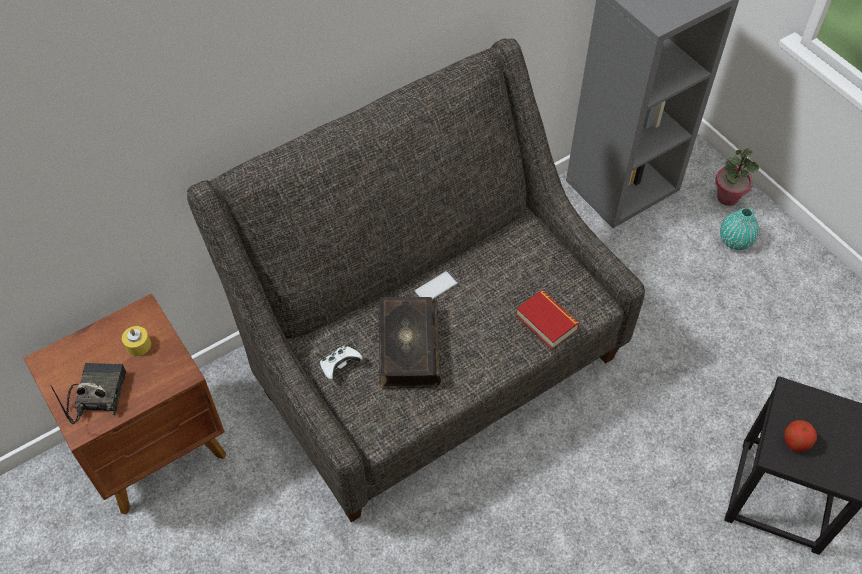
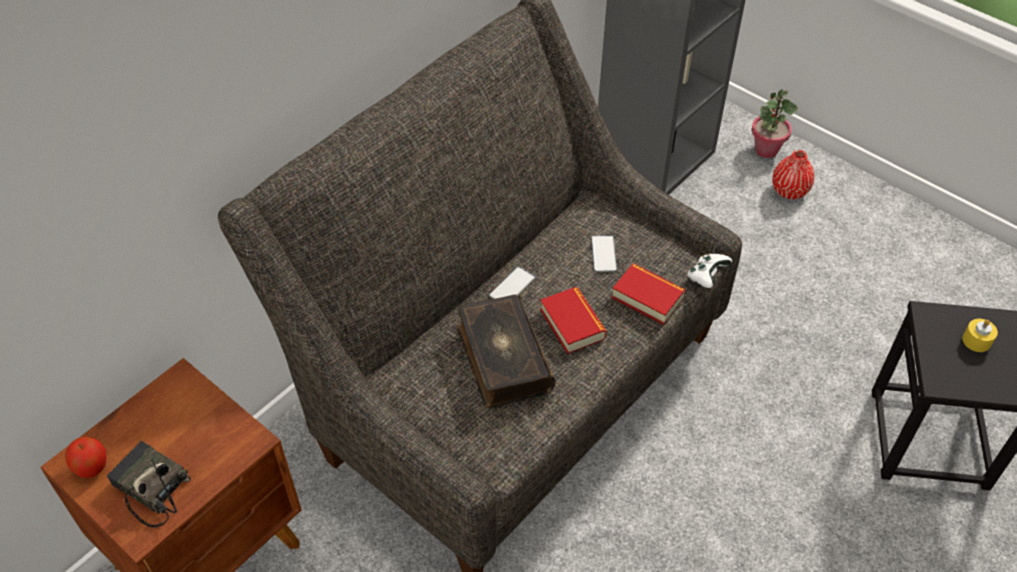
camera: 15 degrees left, 5 degrees down
radio [50,363,126,424] -> radio turned 45 degrees counterclockwise [107,441,191,527]
yellow candle [122,326,151,356] -> yellow candle moved to [962,319,998,352]
white game controller [320,346,363,380] -> white game controller moved to [687,254,732,288]
turquoise vase [720,207,759,250] -> red vase [772,150,814,199]
apple [785,420,817,452] -> apple moved to [65,437,106,478]
none -> book [540,287,607,354]
none -> phone [592,235,617,272]

